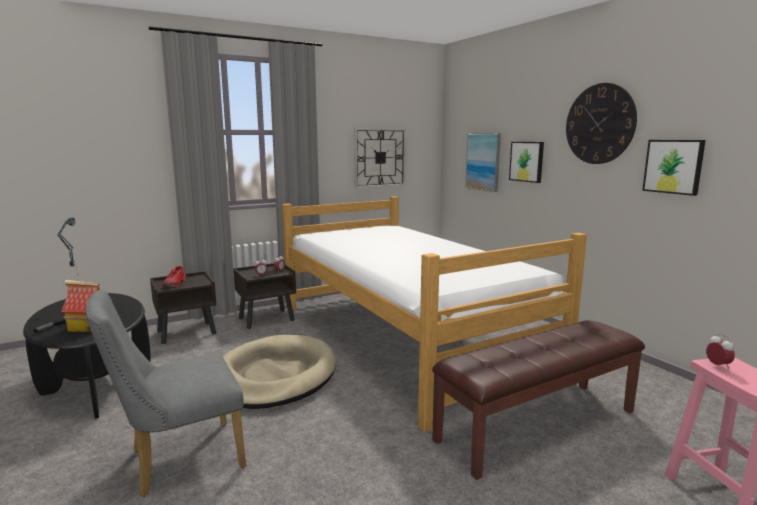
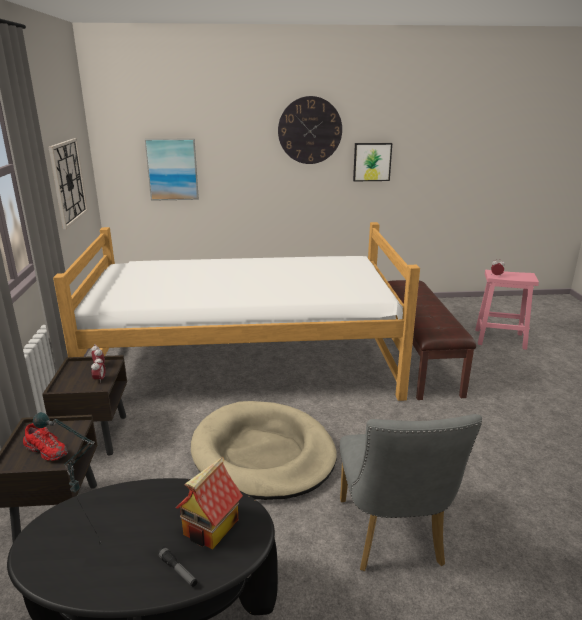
camera: 65 degrees left, 10 degrees up
picture [509,142,544,183] -> none

